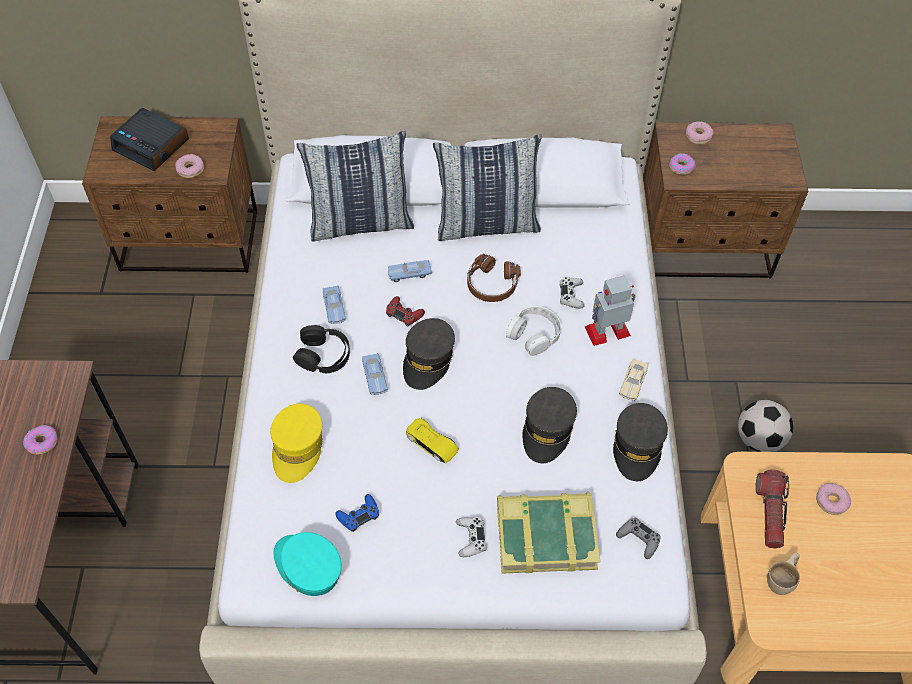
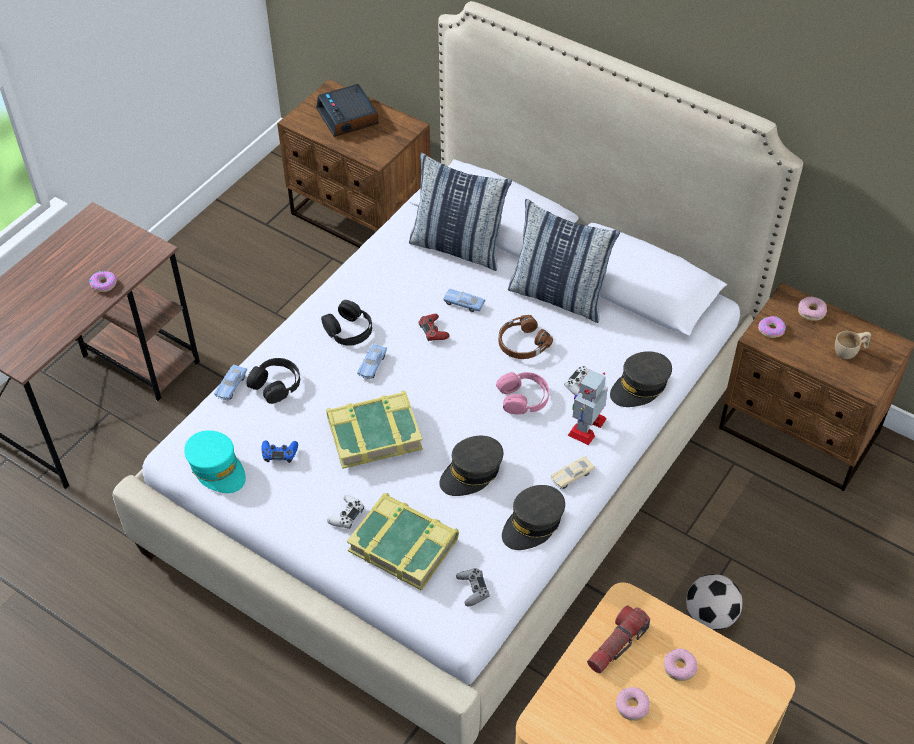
camera: 35 degrees right, 5 degrees down
donut [175,154,204,178] -> donut moved to [616,687,650,721]
yellow cap [270,404,323,483] -> black headphones [246,358,300,404]
turquoise cap [273,532,342,596] -> turquoise cap turned 150 degrees clockwise [184,430,246,493]
blue toy car [323,285,346,324] -> blue toy car moved to [214,364,247,400]
grey cap [403,318,455,390] -> grey cap moved to [610,351,672,407]
yellow toy car [406,418,459,463] -> book [326,391,423,469]
white headphones [506,306,561,356] -> pink headphones [496,372,549,414]
toy robot [585,276,636,346] -> toy robot turned 75 degrees counterclockwise [567,370,608,445]
beige cup [767,553,800,595] -> beige cup moved to [835,331,871,359]

